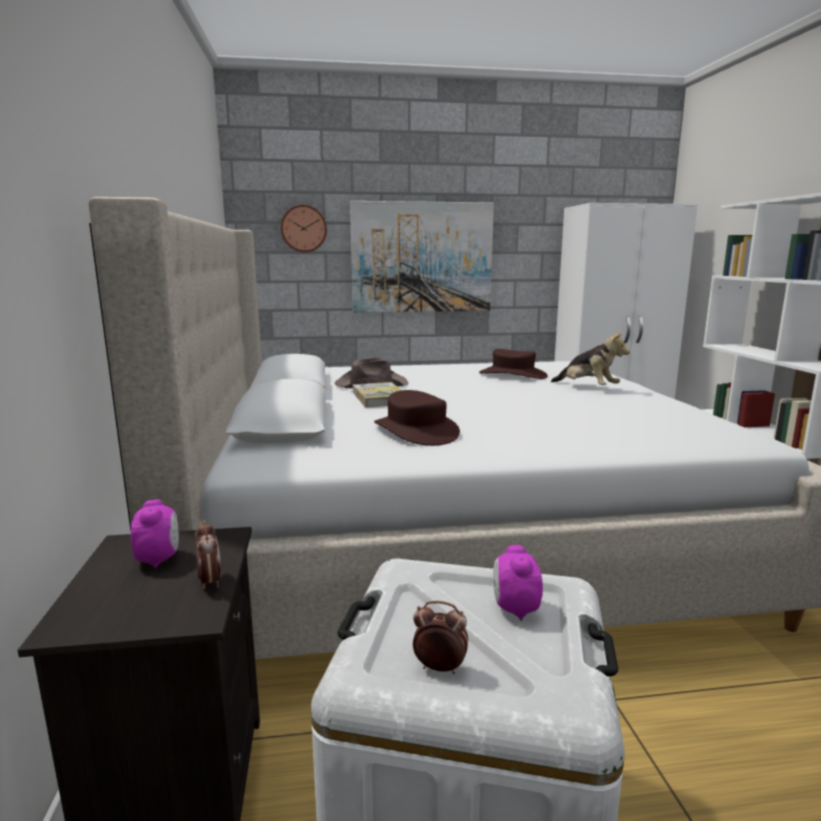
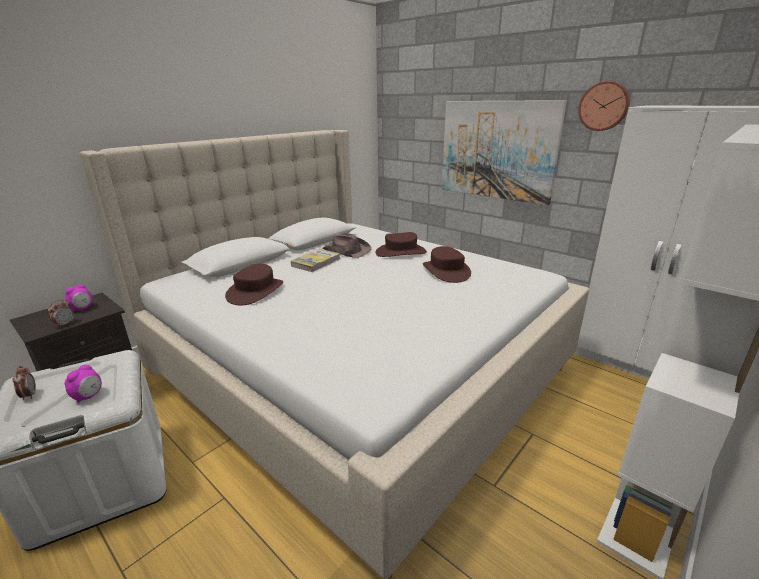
camera: 50 degrees right, 10 degrees up
wall clock [281,205,327,252] -> wall clock moved to [578,81,630,131]
alarm clock [493,545,543,621] -> alarm clock turned 150 degrees clockwise [65,365,102,403]
plush toy [551,330,630,385] -> none
none -> brown hat [376,232,427,257]

